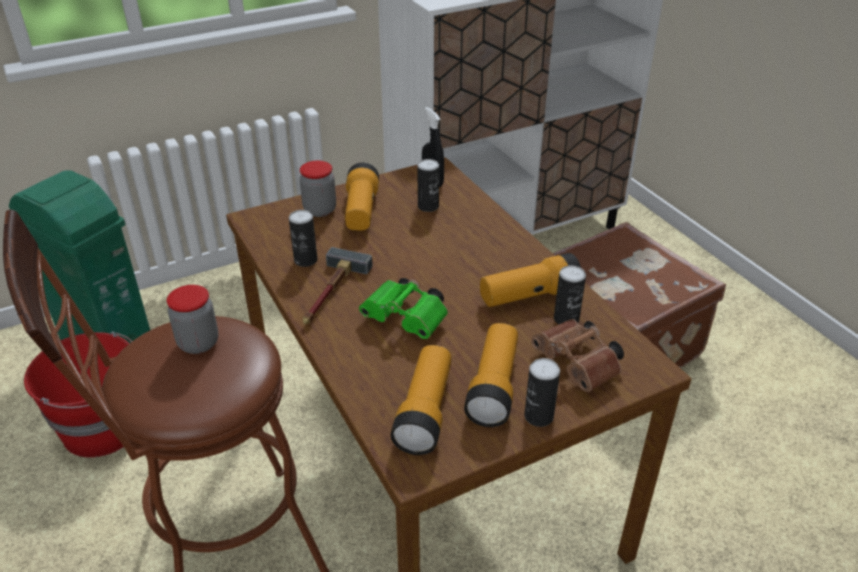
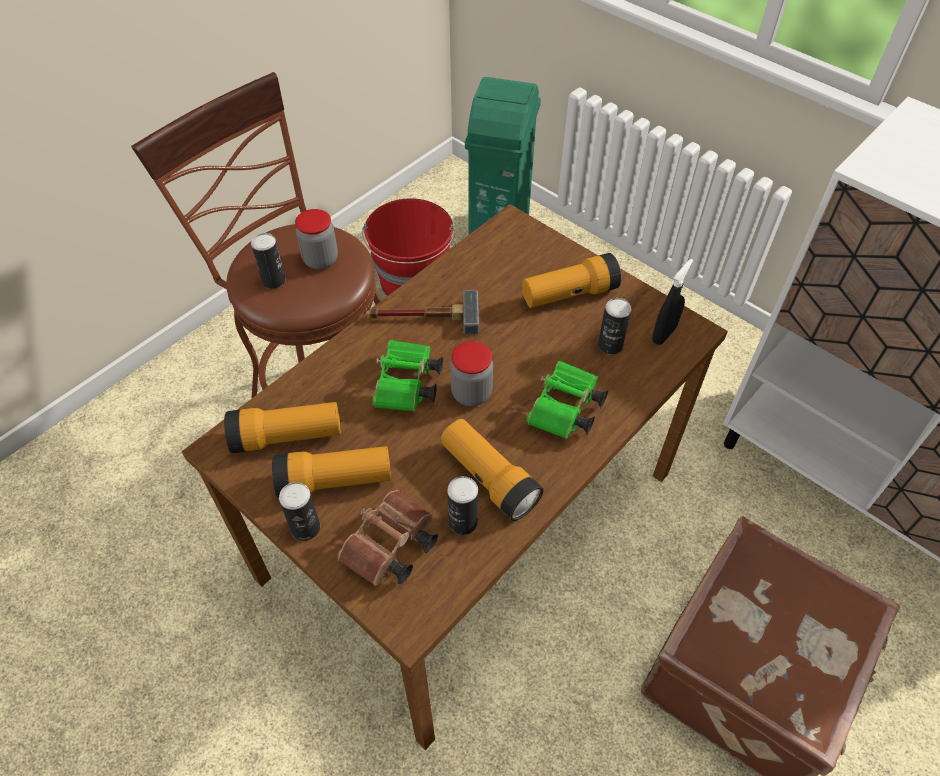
camera: 70 degrees right, 15 degrees up
can [289,210,317,267] -> can moved to [251,233,286,289]
jar [300,161,336,217] -> jar moved to [450,341,493,406]
none -> green binoculars [526,361,608,439]

